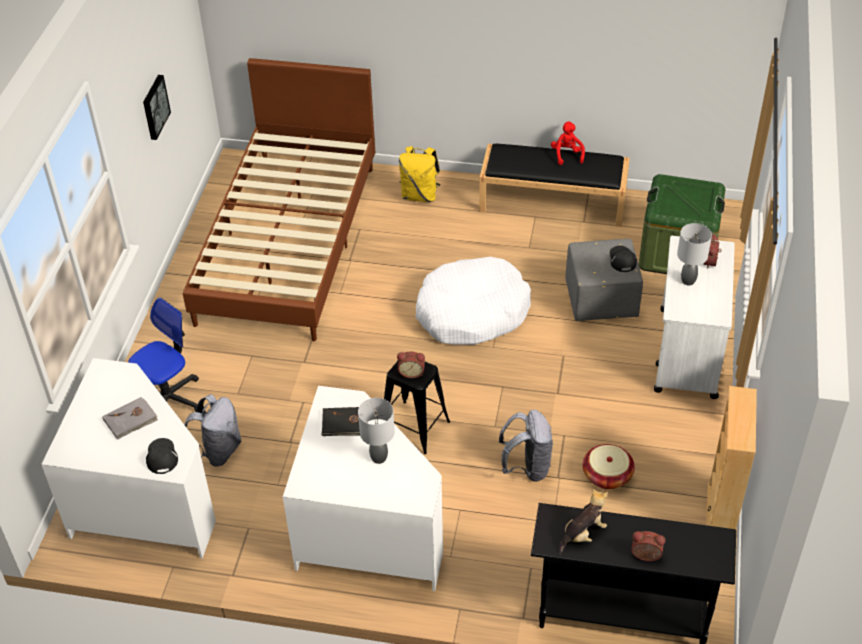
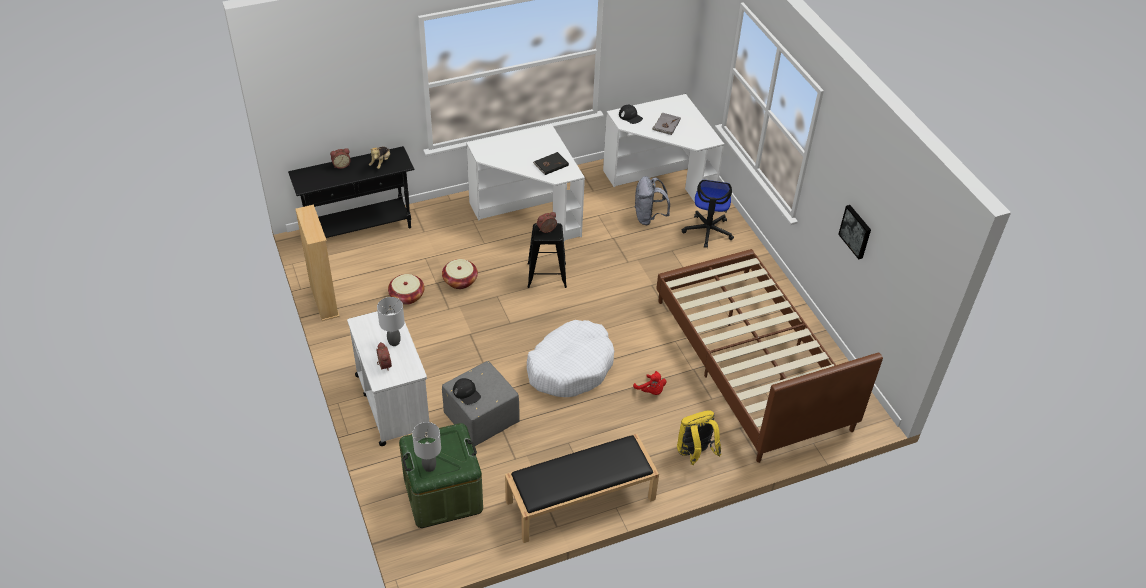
camera: 145 degrees right, 0 degrees up
grey table lamp [358,398,395,464] -> grey table lamp moved to [412,422,441,472]
grey backpack [499,410,553,482] -> basket [442,259,478,289]
red plush toy [551,122,585,165] -> red plush toy moved to [633,371,666,395]

